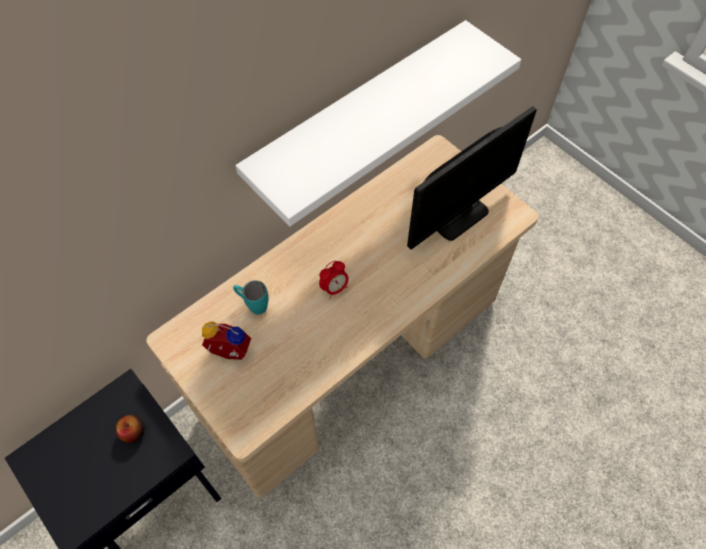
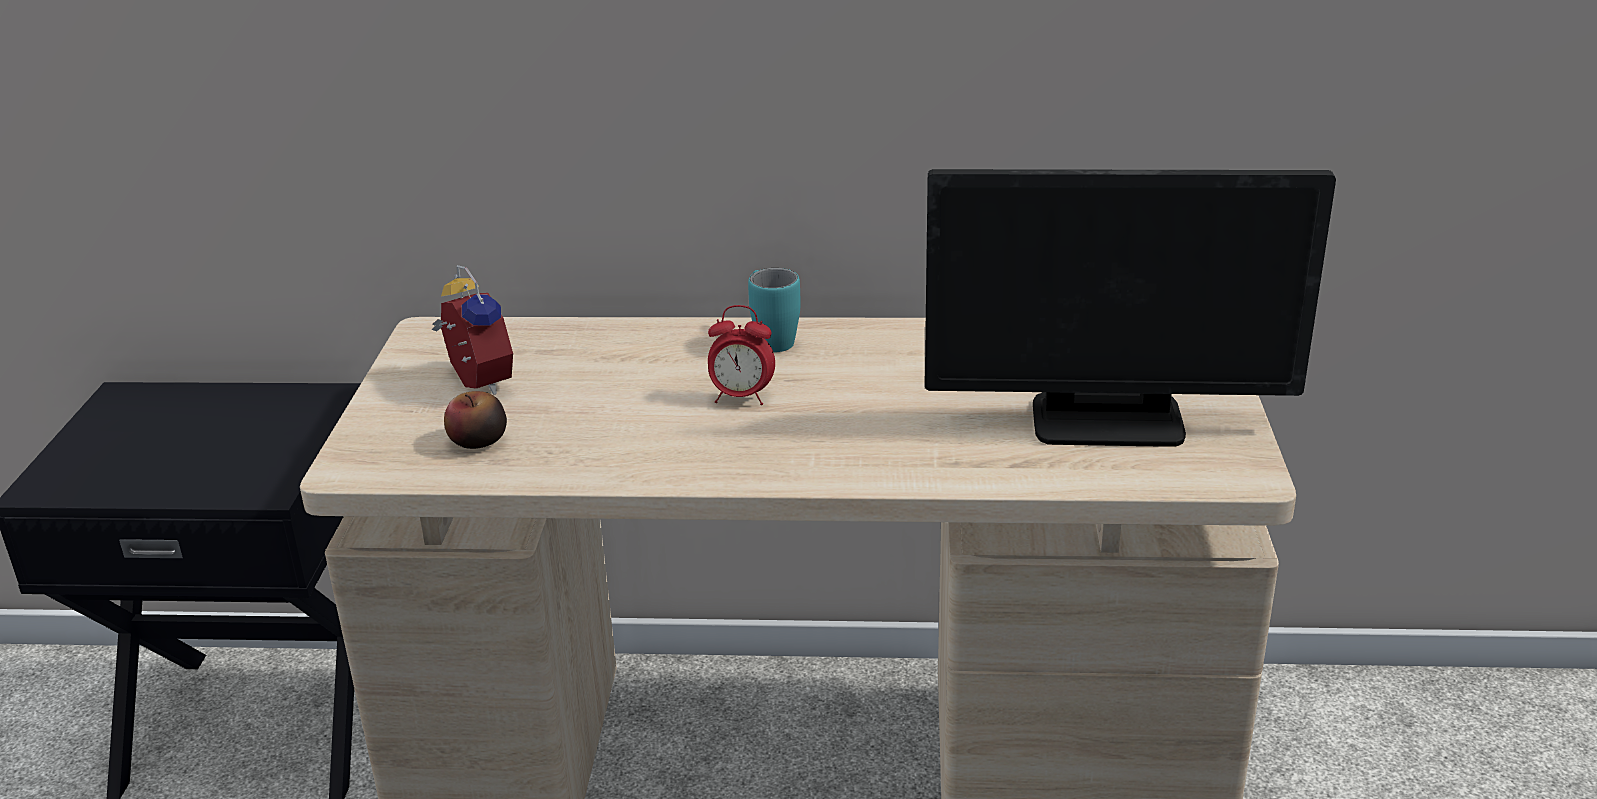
camera: 45 degrees right, 30 degrees down
apple [116,415,145,443] -> apple moved to [444,391,507,449]
turquoise mug [233,280,269,315] -> turquoise mug moved to [748,268,801,352]
white shelf [235,20,521,226] -> none

